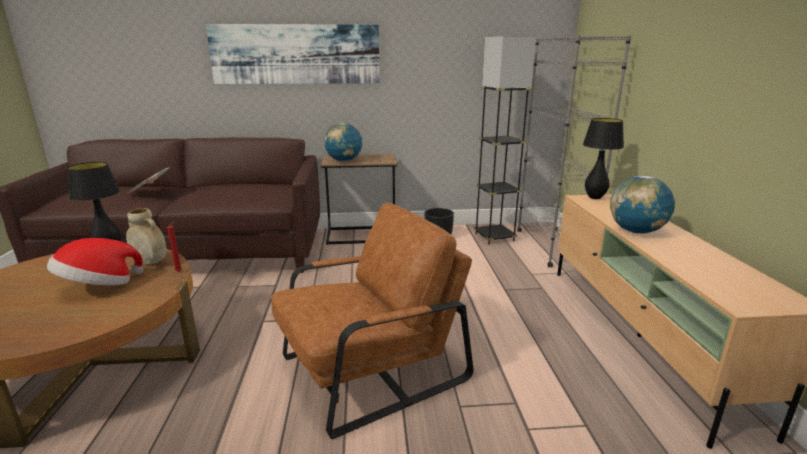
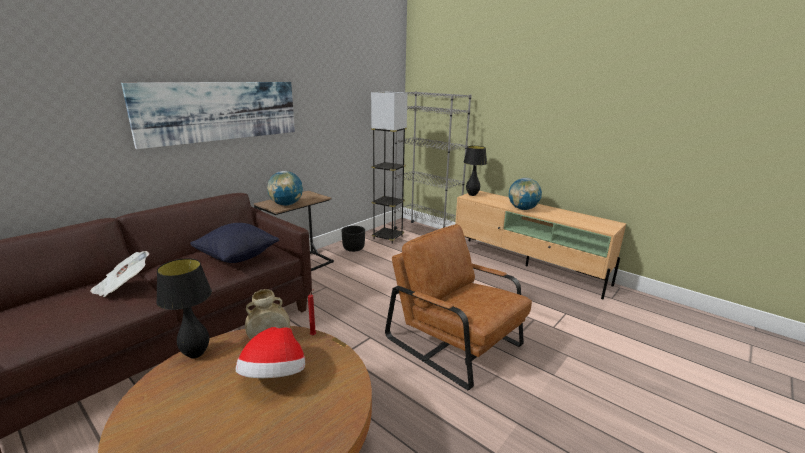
camera: 45 degrees left, 0 degrees up
brown armchair [271,202,474,439] -> brown armchair turned 60 degrees counterclockwise [385,224,532,391]
none -> black pillow [190,223,279,263]

